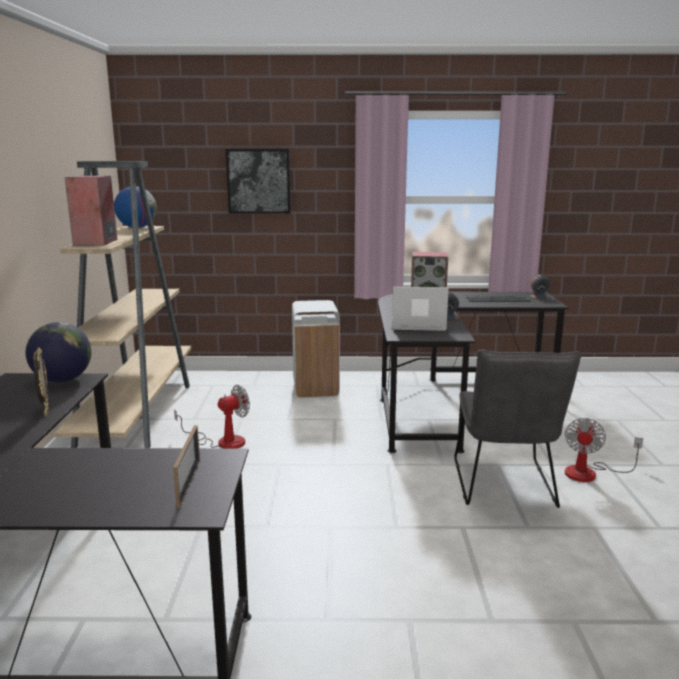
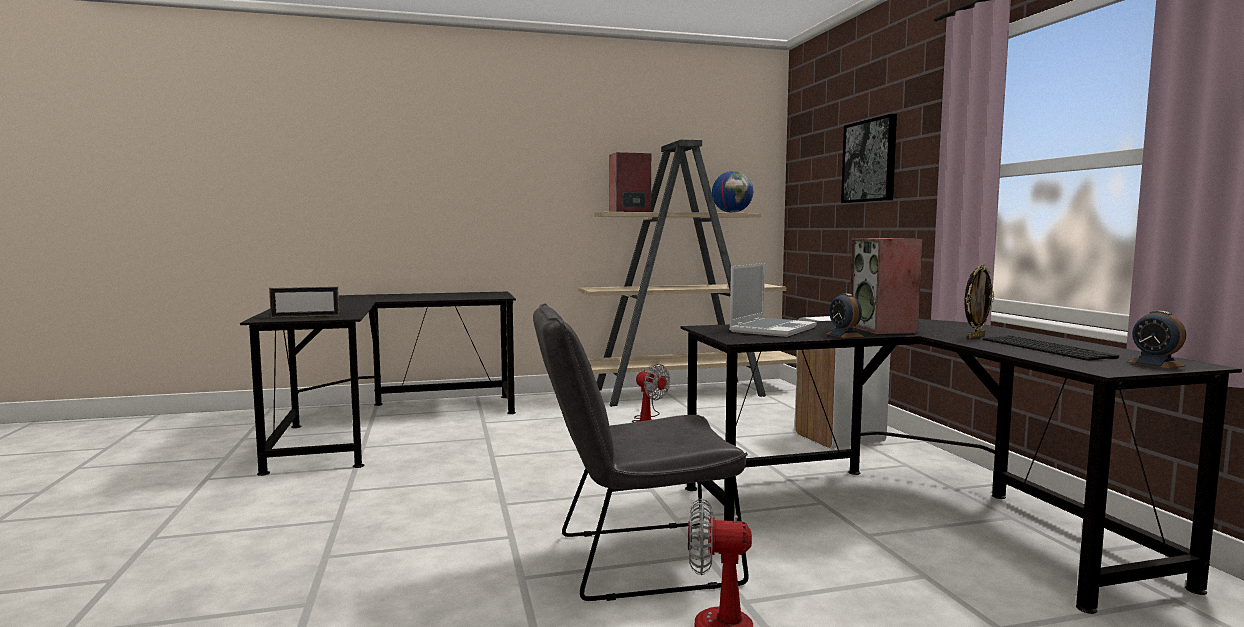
camera: 75 degrees right, 10 degrees down
globe [26,322,91,383] -> none
picture frame [34,347,49,417] -> picture frame moved to [965,264,994,338]
laptop [392,287,449,331] -> laptop turned 45 degrees clockwise [729,263,817,337]

